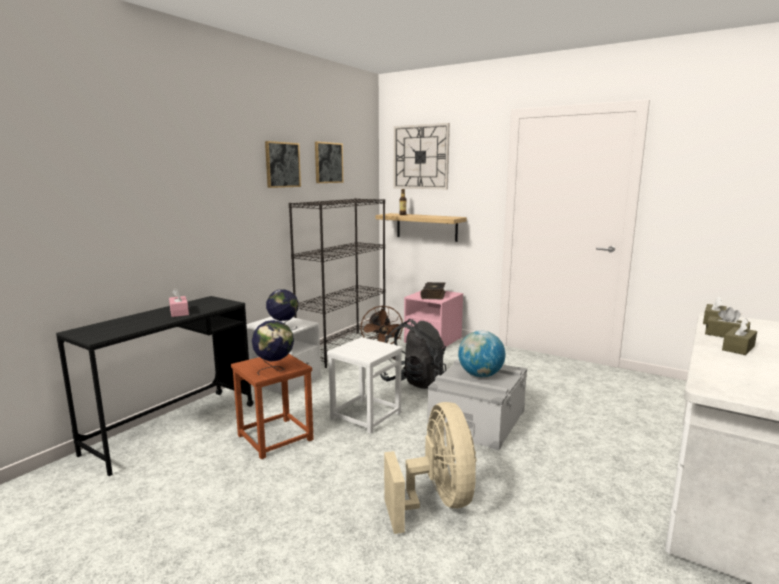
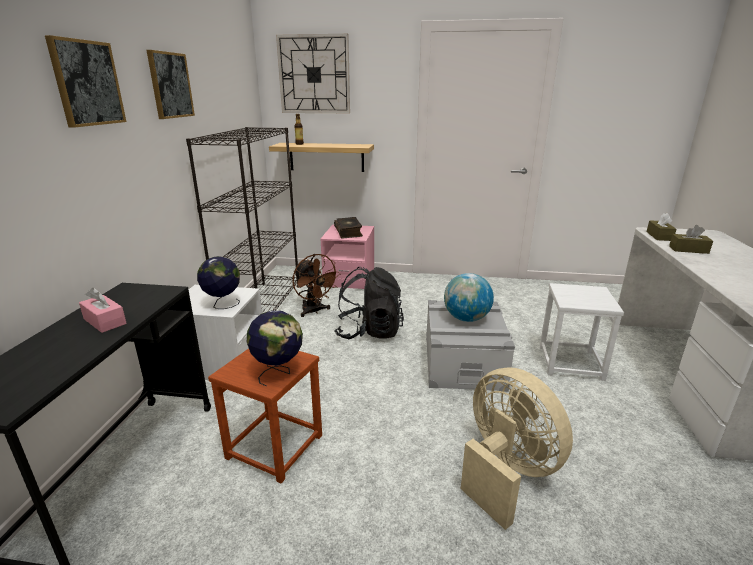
camera: 25 degrees left, 10 degrees up
picture [315,142,343,183] -> picture moved to [45,35,126,128]
white stool [327,337,403,434] -> white stool moved to [540,283,624,381]
brown tissue box [722,318,757,355] -> none

